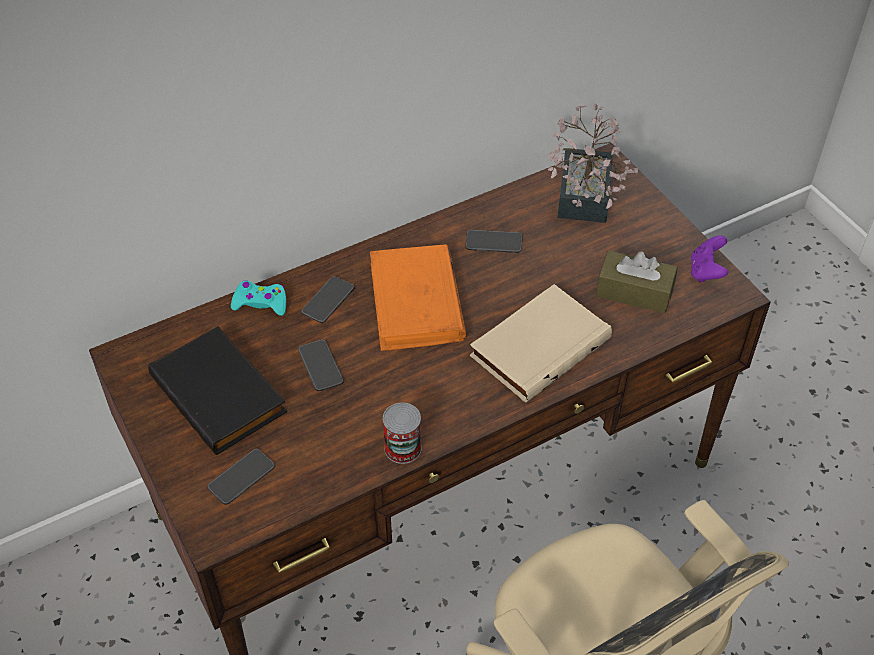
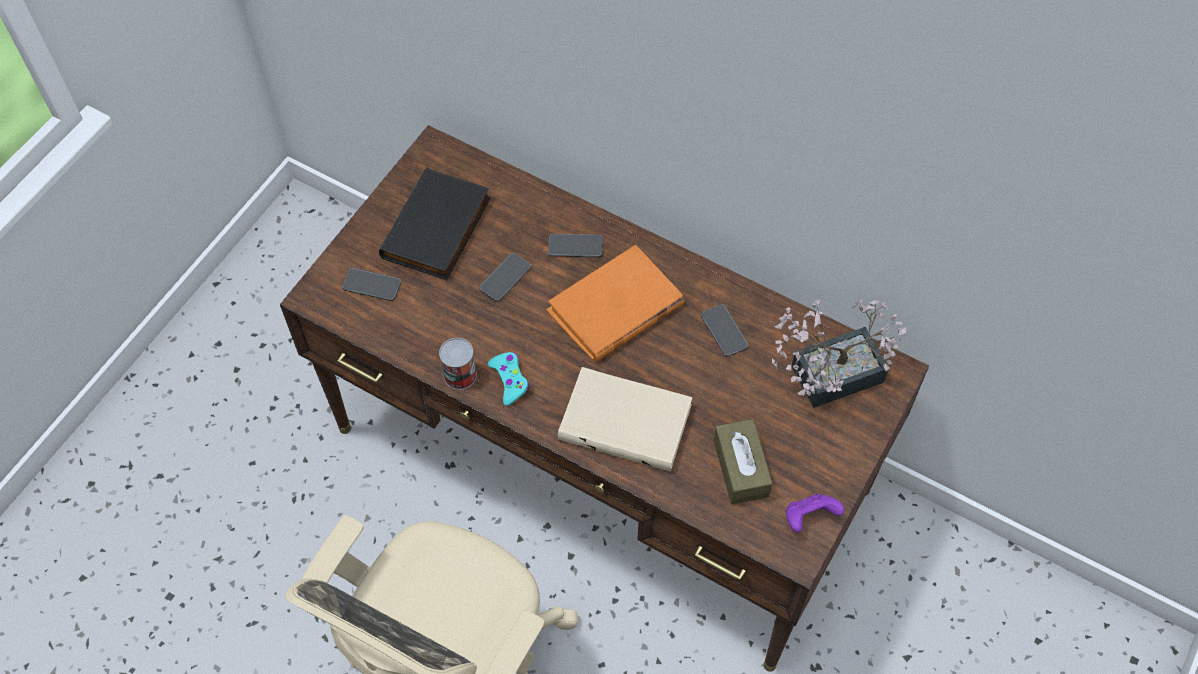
camera: 60 degrees right, 10 degrees up
turquoise game controller [231,281,286,316] -> turquoise game controller moved to [488,352,529,406]

